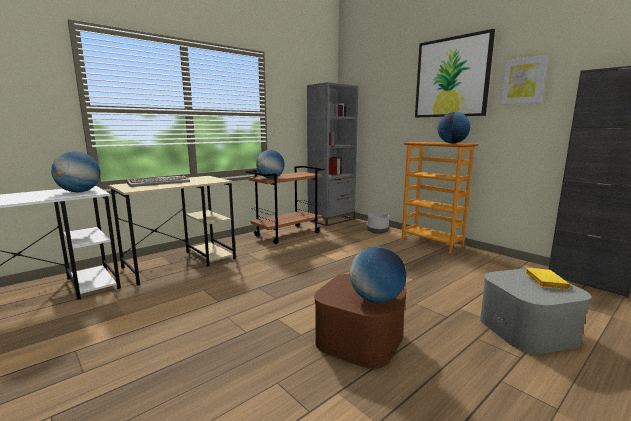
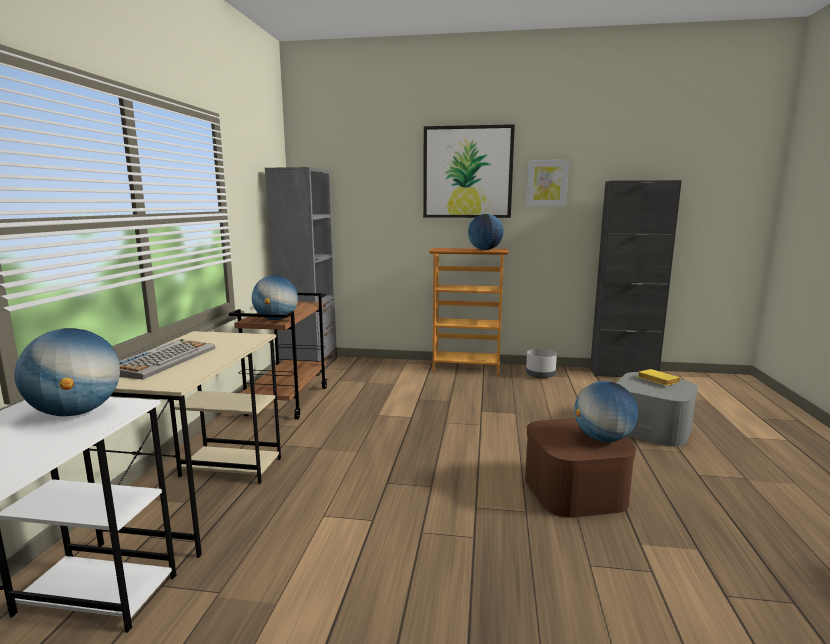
camera: 40 degrees left, 0 degrees up
grey planter [368,213,389,234] -> grey planter moved to [526,349,557,379]

